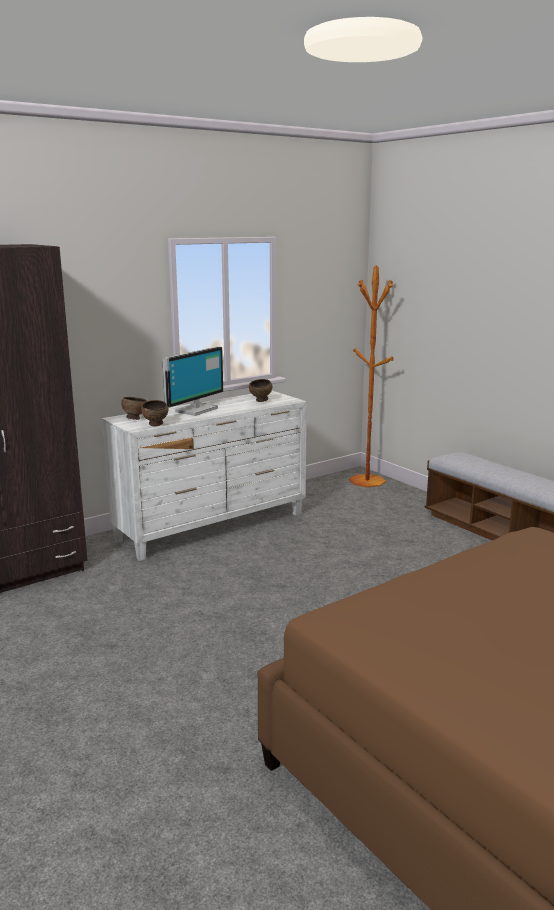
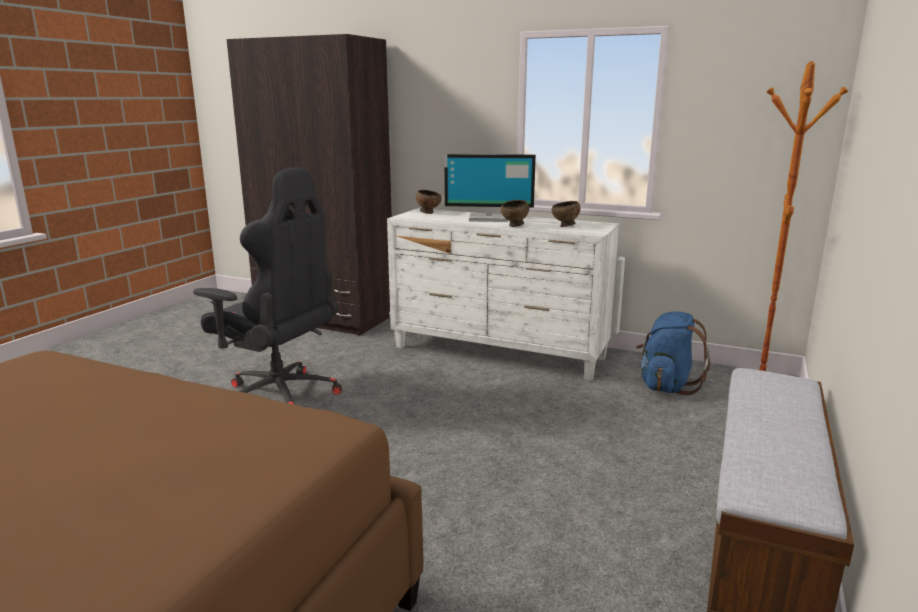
camera: 60 degrees right, 0 degrees up
brown bowl [141,400,169,426] -> brown bowl moved to [501,200,529,227]
none -> black office chair [193,167,342,404]
none -> blue backpack [636,312,710,395]

